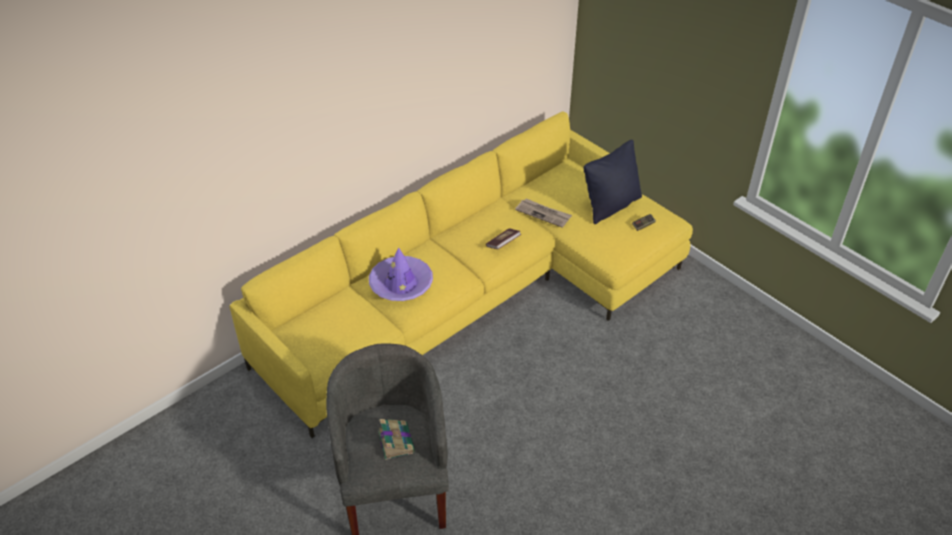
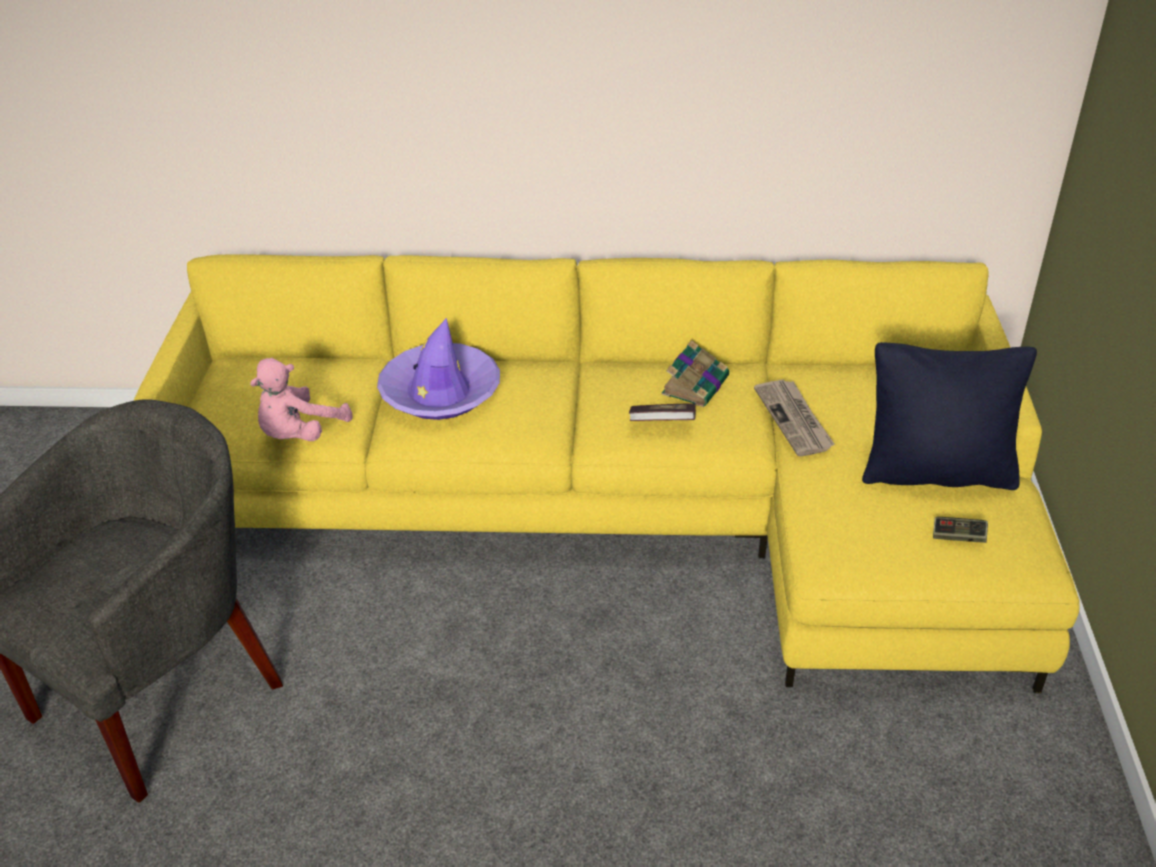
camera: 45 degrees right, 5 degrees down
book [378,419,415,460] -> book moved to [662,340,729,407]
none -> pink plush toy [250,358,353,441]

